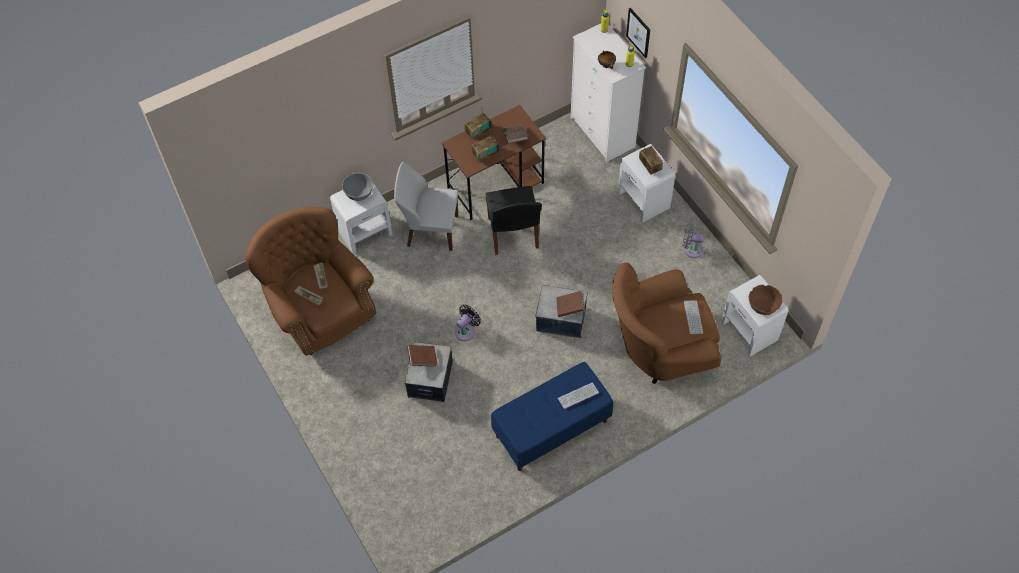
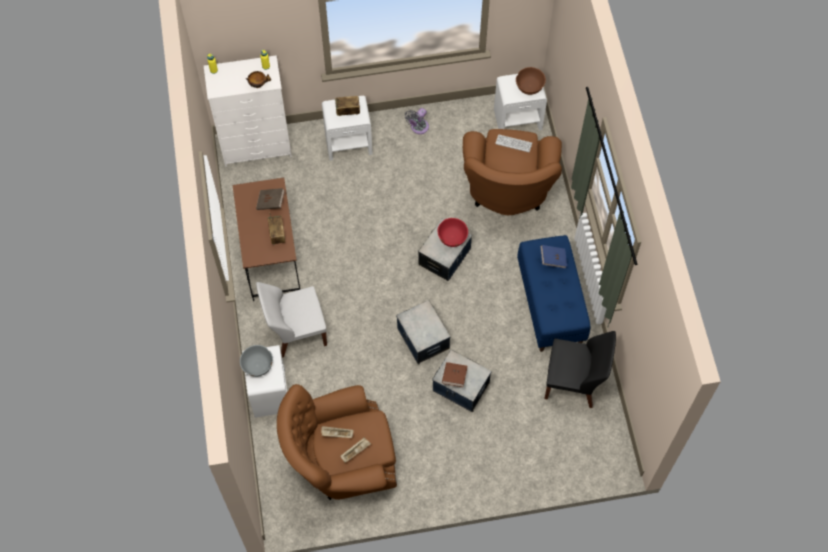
camera: 70 degrees left, 5 degrees up
white chair [394,162,458,251] -> white chair turned 45 degrees clockwise [256,282,327,358]
black fan [455,304,481,341] -> storage box [396,300,450,364]
radio [464,113,492,140] -> none
black chair [485,186,542,255] -> black chair moved to [544,331,616,408]
brown book [556,291,584,317] -> red bowl [438,218,468,247]
keyboard [558,382,599,409] -> blue book [540,245,567,268]
picture [626,8,650,58] -> none

